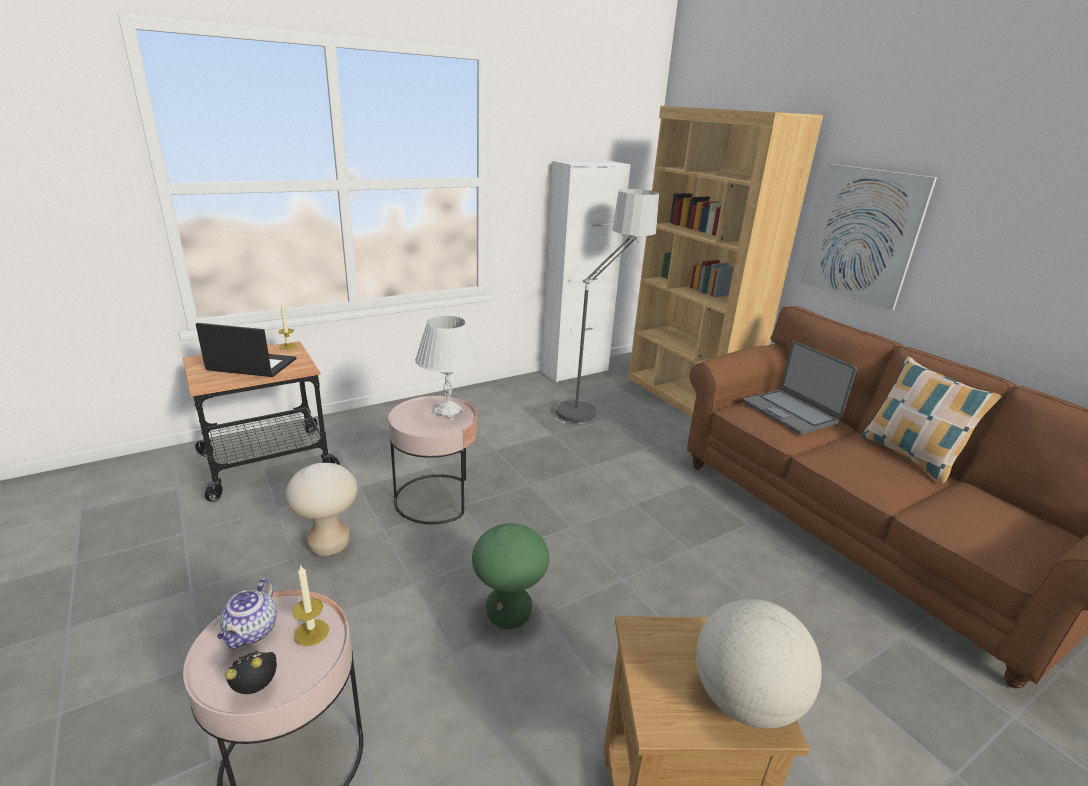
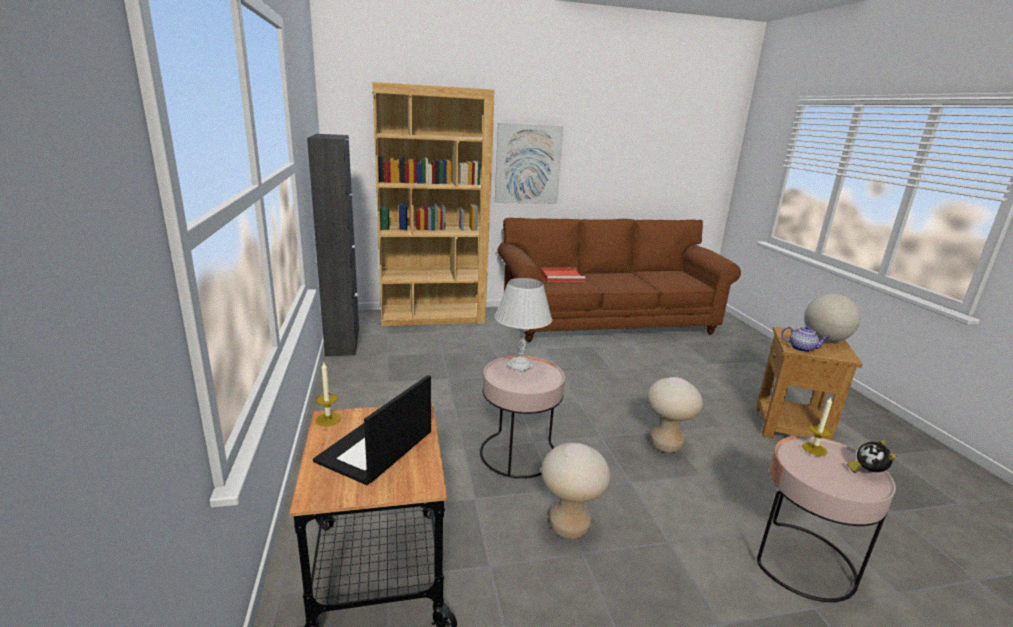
camera: 70 degrees left, 5 degrees down
teapot [217,578,277,649] -> teapot moved to [781,326,830,352]
green stool [472,523,549,629] -> beige stool [647,377,703,453]
white cabinet [541,161,631,383] -> black cabinet [307,134,359,356]
floor lamp [556,189,659,424] -> none
laptop [743,341,857,435] -> red tray [540,267,586,282]
pillow [860,357,1002,484] -> none

